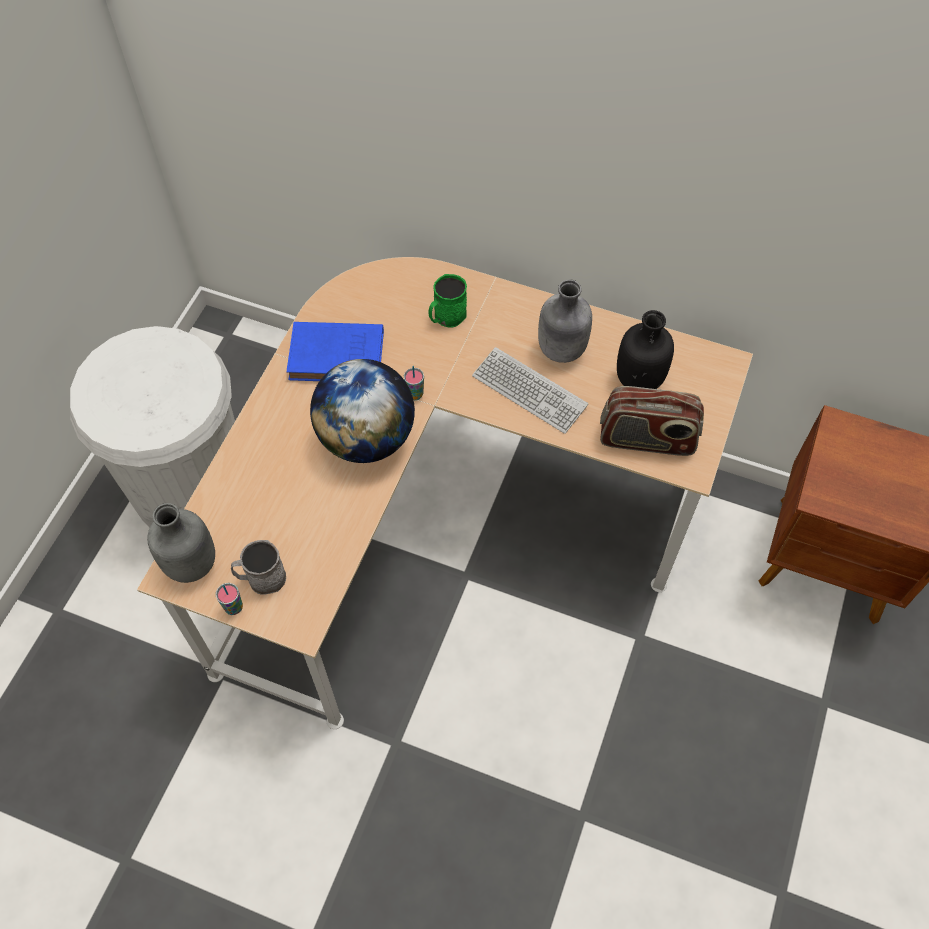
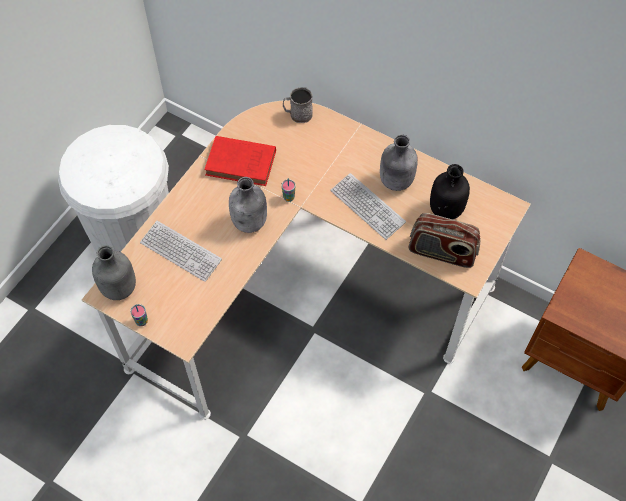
camera: 10 degrees right, 0 degrees up
grey mug [231,540,286,595] -> grey mug moved to [283,87,313,123]
blue book [287,322,384,381] -> red book [204,136,276,186]
globe [310,359,415,463] -> grey bottle [229,177,267,233]
green mug [429,274,467,328] -> none
none -> keyboard [140,221,222,282]

